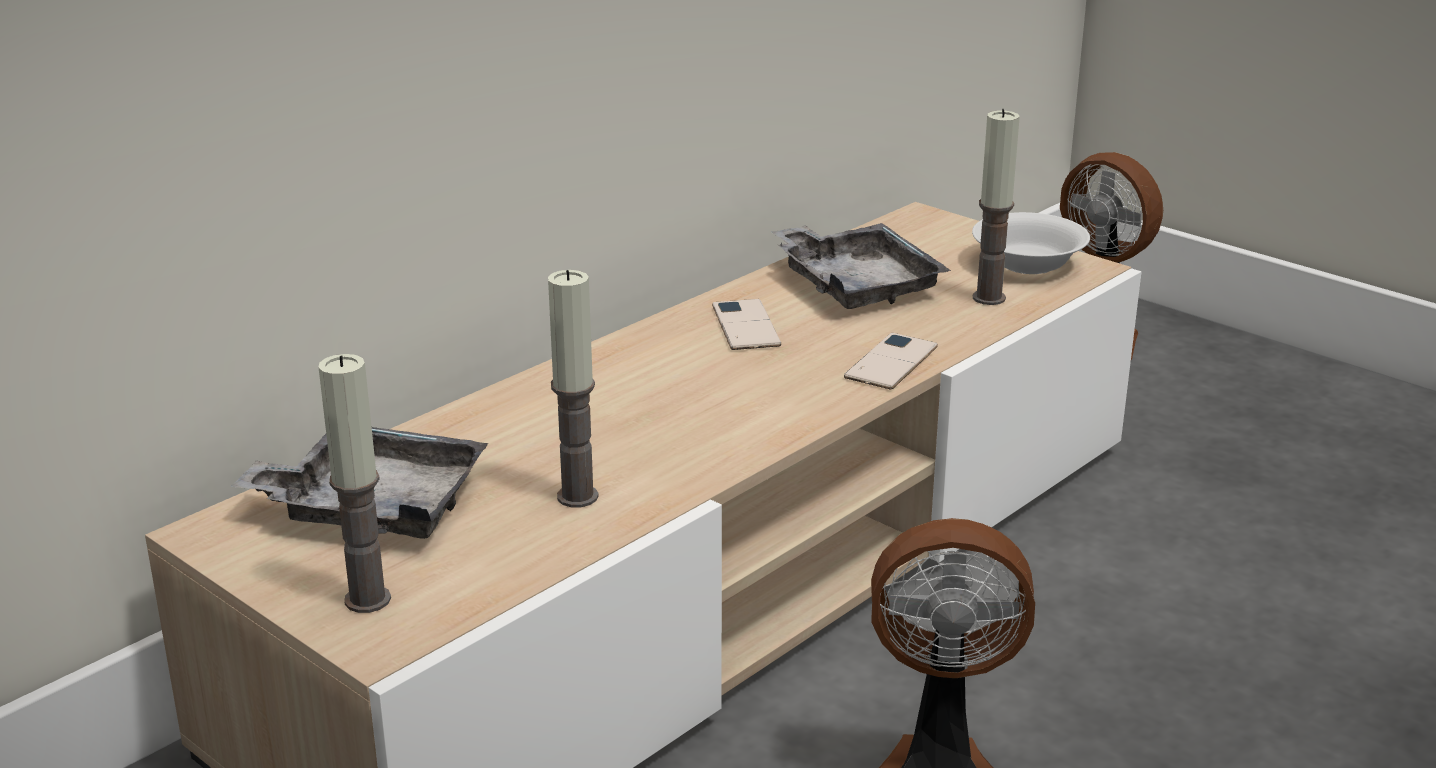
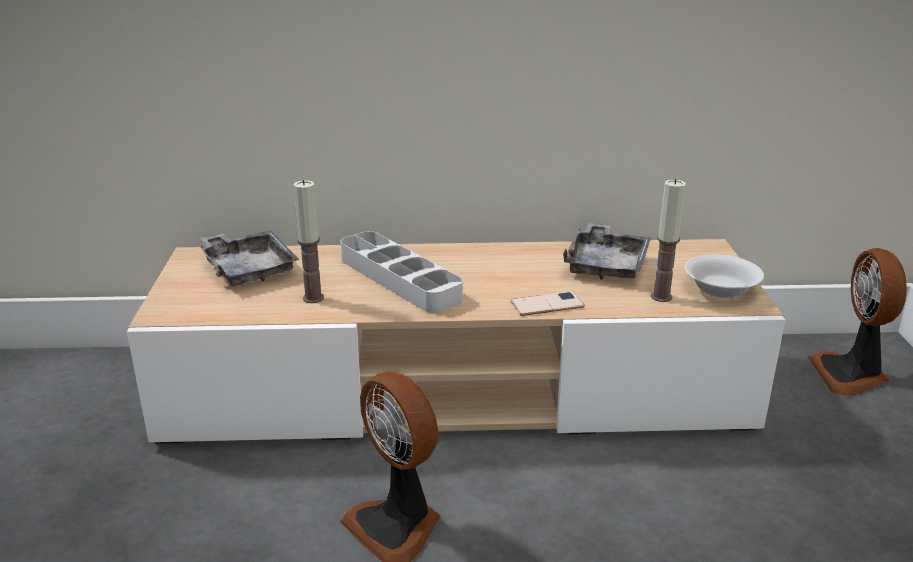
camera: 45 degrees right, 0 degrees up
candle [318,354,391,613] -> none
phone [712,299,781,350] -> none
none -> grey tray [341,231,463,313]

